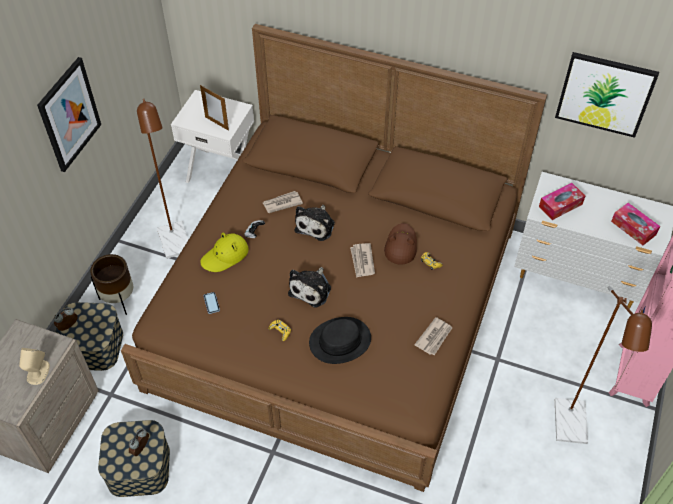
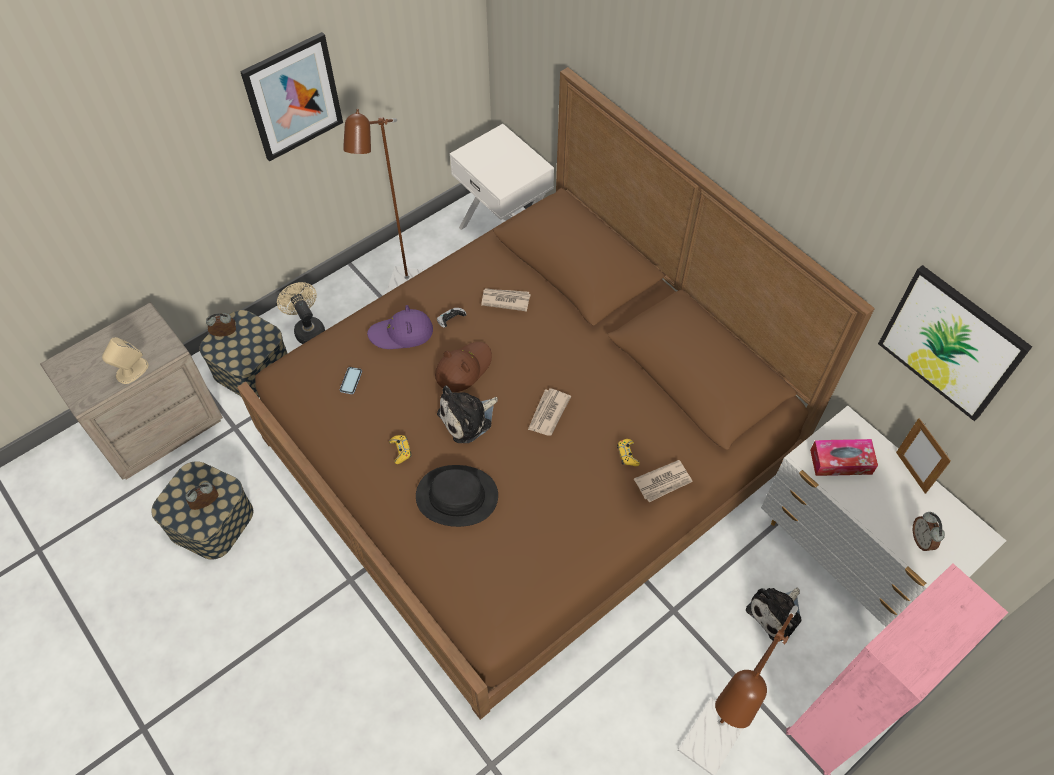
camera: 30 degrees right, 5 degrees up
brown planter [90,254,133,315] -> beige fan [277,282,325,344]
picture frame [200,85,229,131] -> picture frame moved to [896,418,951,494]
yellow hat [200,233,249,272] -> purple hat [367,305,433,349]
plush toy [295,205,335,241] -> plush toy moved to [746,588,801,641]
brown hat [384,223,417,265] -> brown hat moved to [435,342,492,392]
newspaper [414,317,453,355] -> newspaper moved to [634,460,693,503]
tissue box [611,203,660,245] -> alarm clock [913,512,945,551]

